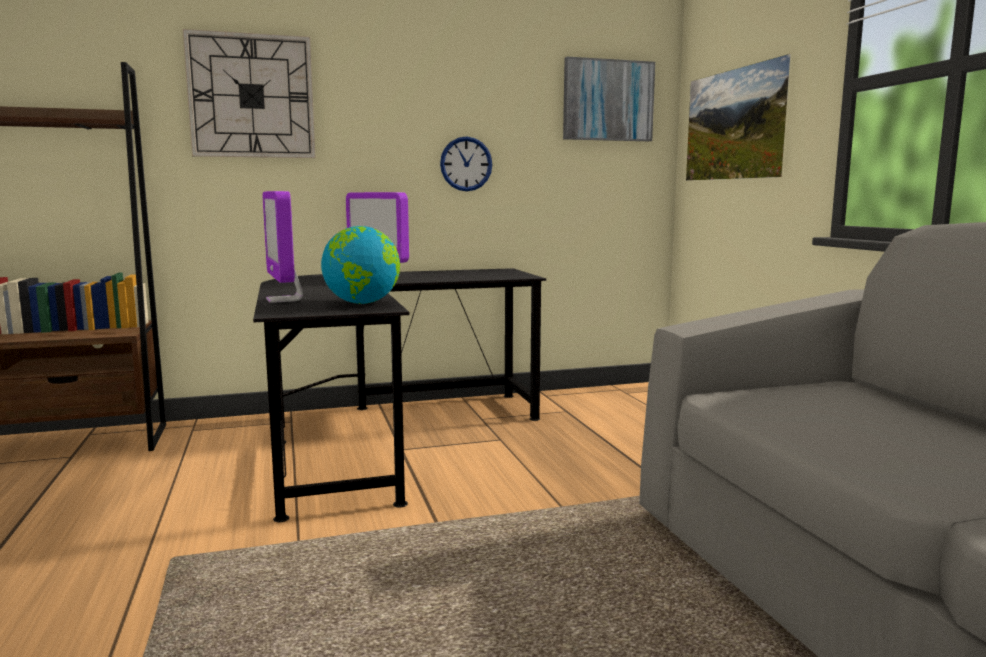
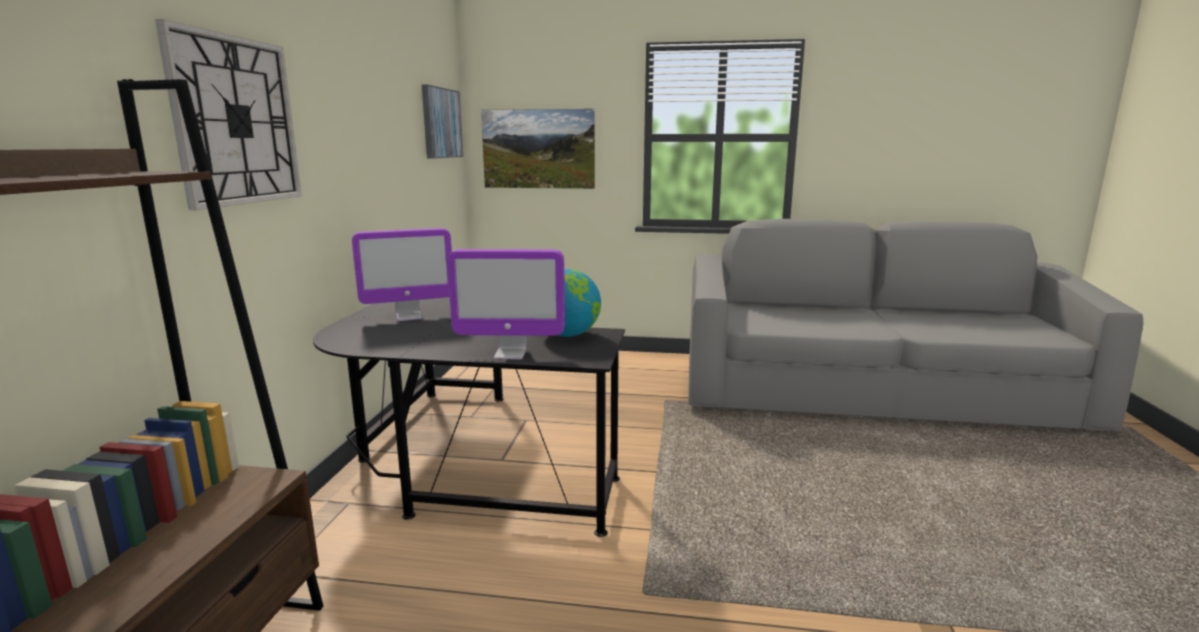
camera: 65 degrees left, 5 degrees up
wall clock [440,136,493,191] -> none

